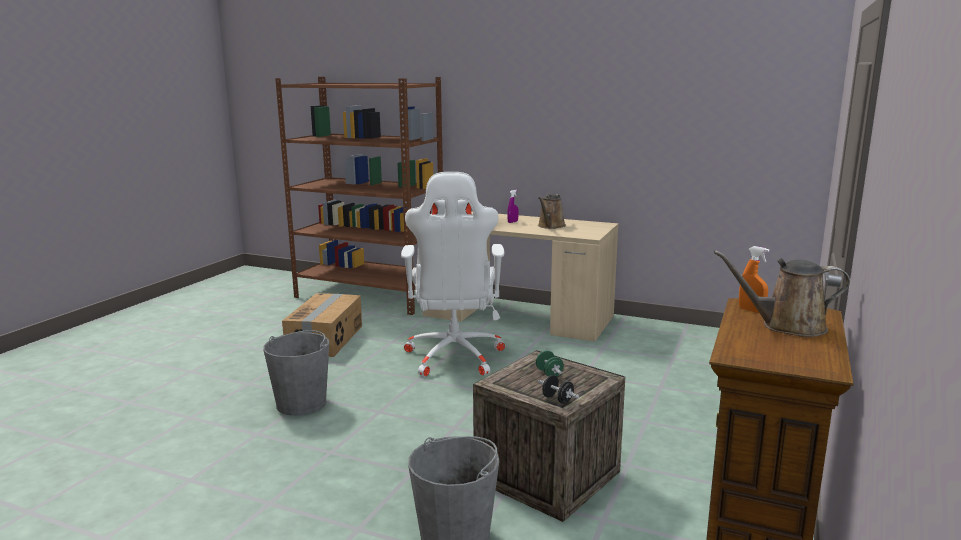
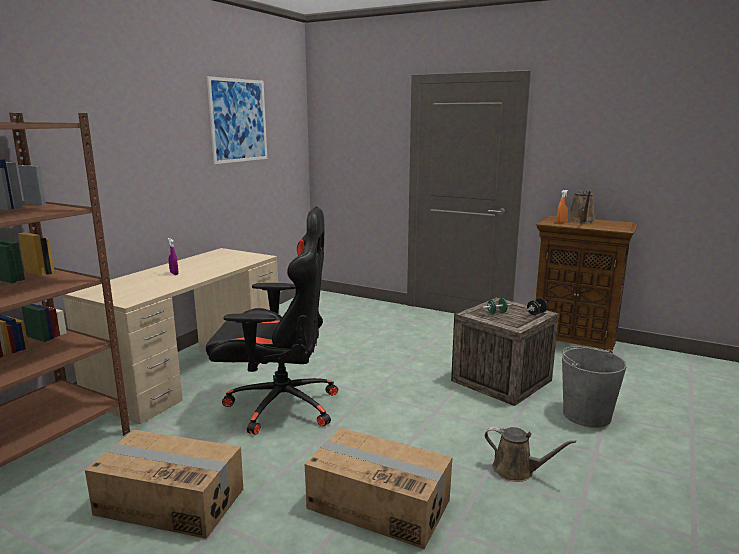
camera: 85 degrees left, 0 degrees up
grey bucket [263,330,329,416] -> cardboard box [305,427,453,549]
white office chair [401,172,505,377] -> black office chair [206,206,338,435]
brown watering can [538,194,566,229] -> brown watering can moved to [485,426,576,482]
none -> picture [207,76,267,164]

